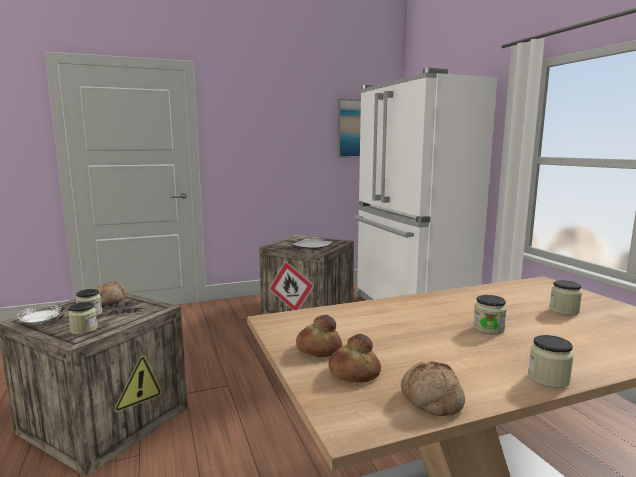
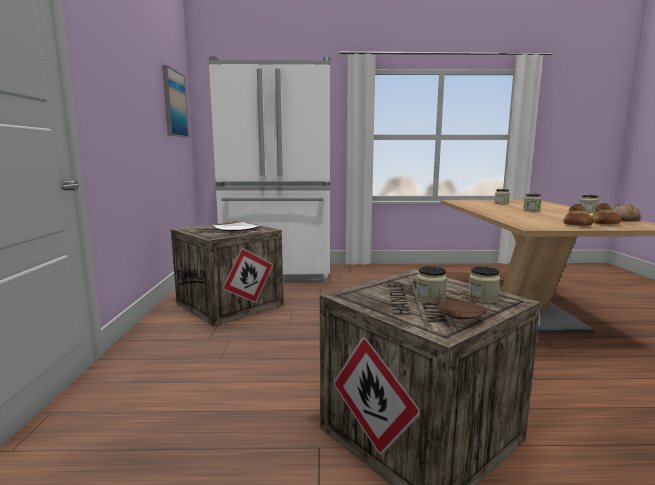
camera: 70 degrees left, 0 degrees up
white plate [17,305,61,324] -> brown plate [434,294,490,320]
bread [96,282,127,305] -> none

